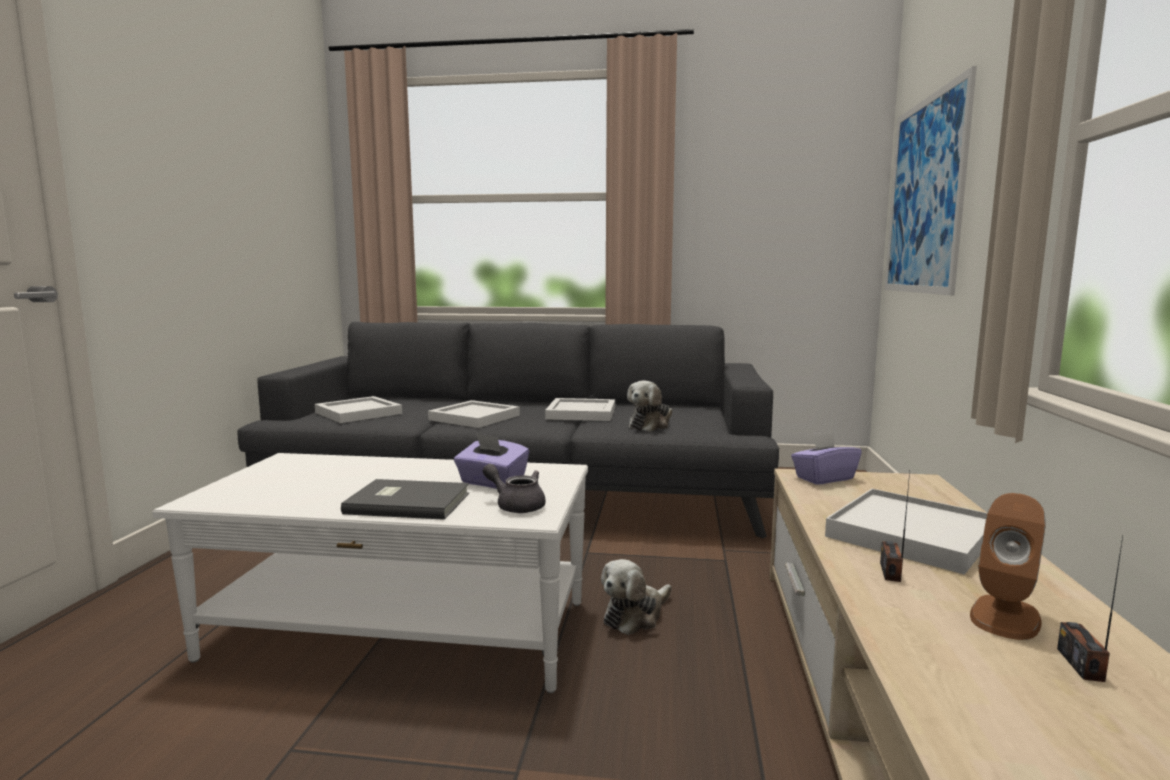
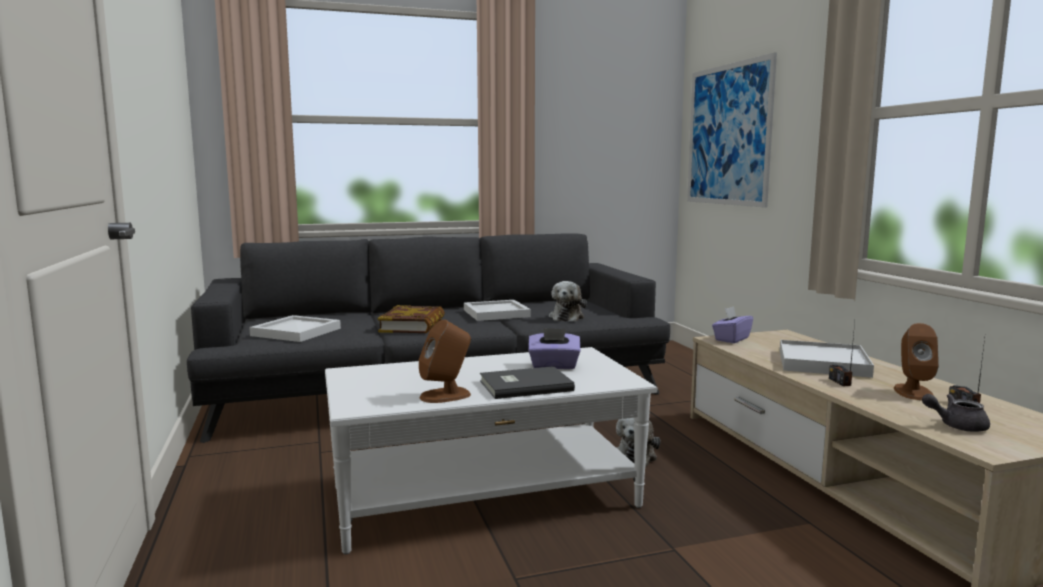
camera: 25 degrees left, 0 degrees up
white tray [428,400,520,428] -> book [378,305,445,333]
grey teapot [483,464,546,513] -> grey teapot moved to [922,394,990,432]
none -> brown speaker [419,320,471,403]

